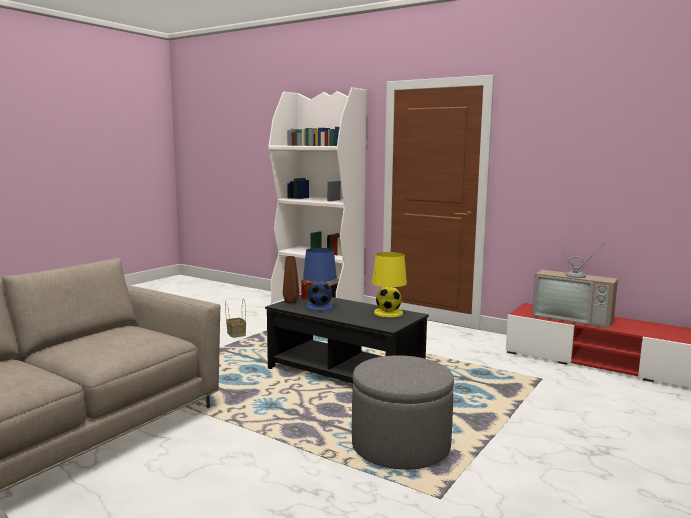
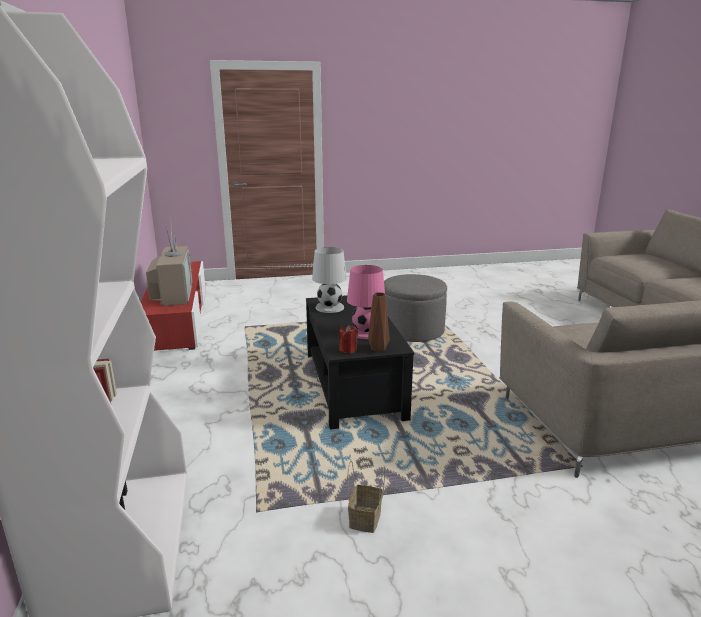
camera: 135 degrees left, 10 degrees up
blue table lamp [303,248,337,311] -> pink table lamp [347,265,385,339]
yellow table lamp [372,252,407,317] -> white table lamp [312,247,347,313]

